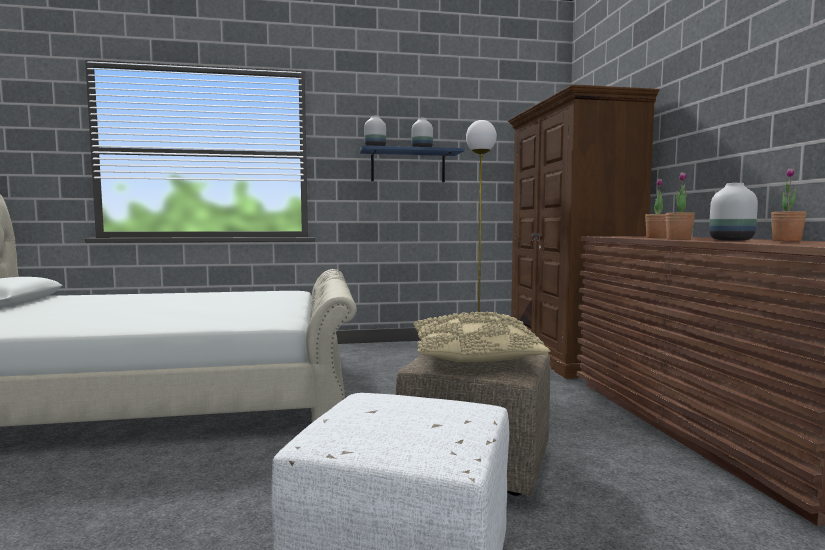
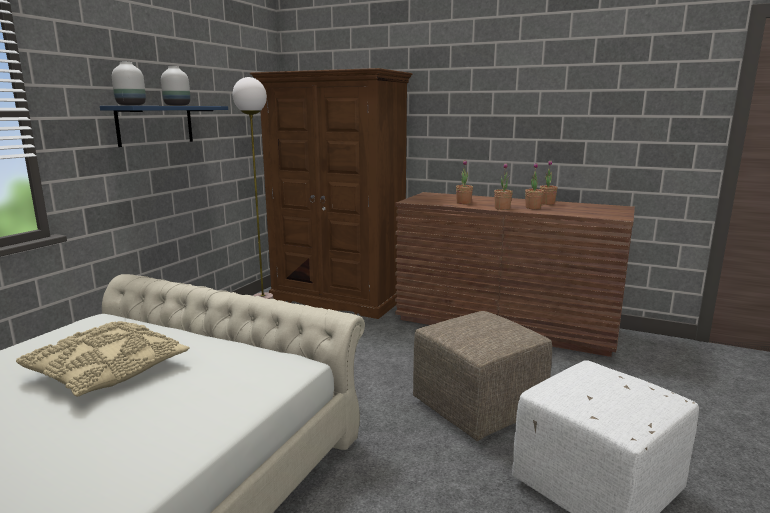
camera: 55 degrees left, 10 degrees up
beige pillow [413,312,550,362] -> beige pillow moved to [16,321,190,397]
white vase [709,183,758,241] -> potted plant [525,163,544,209]

